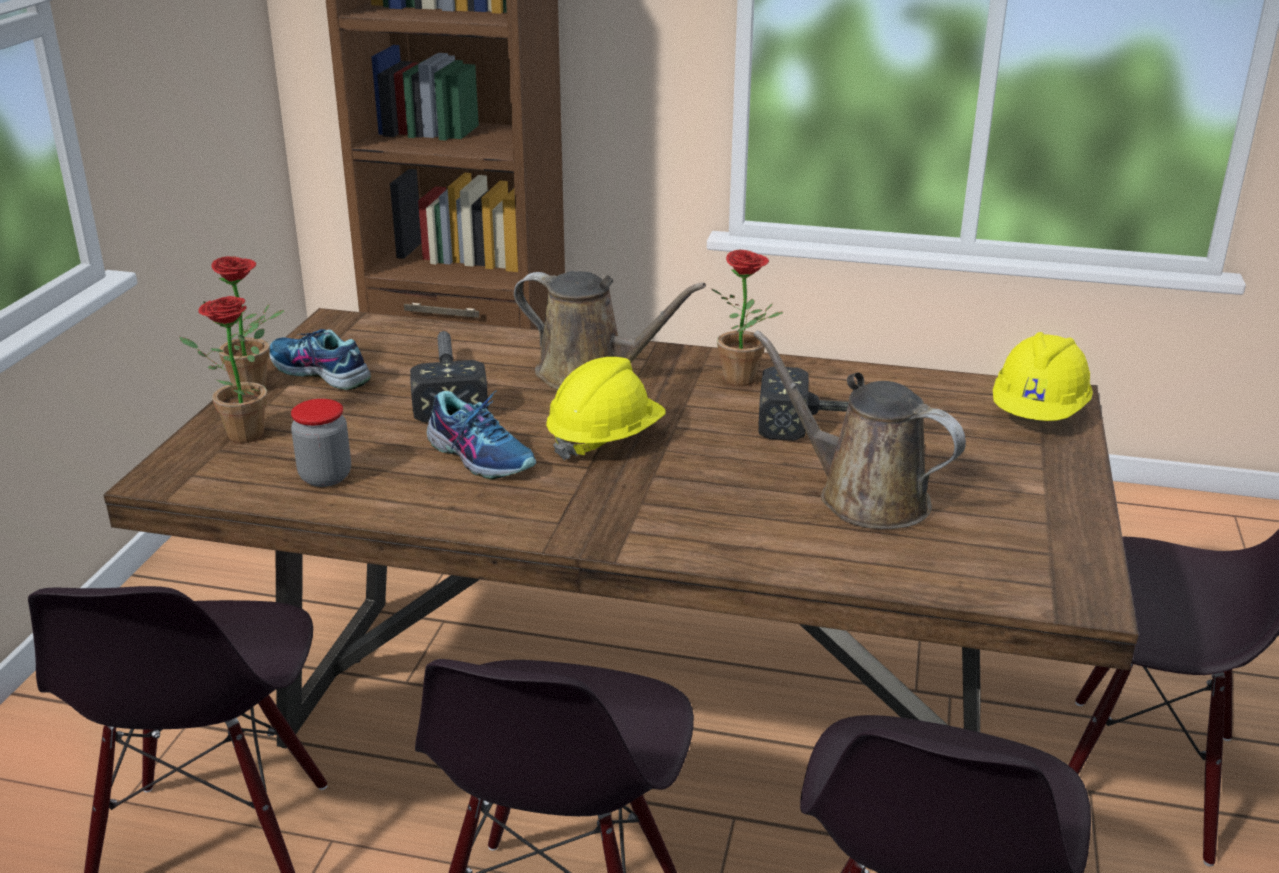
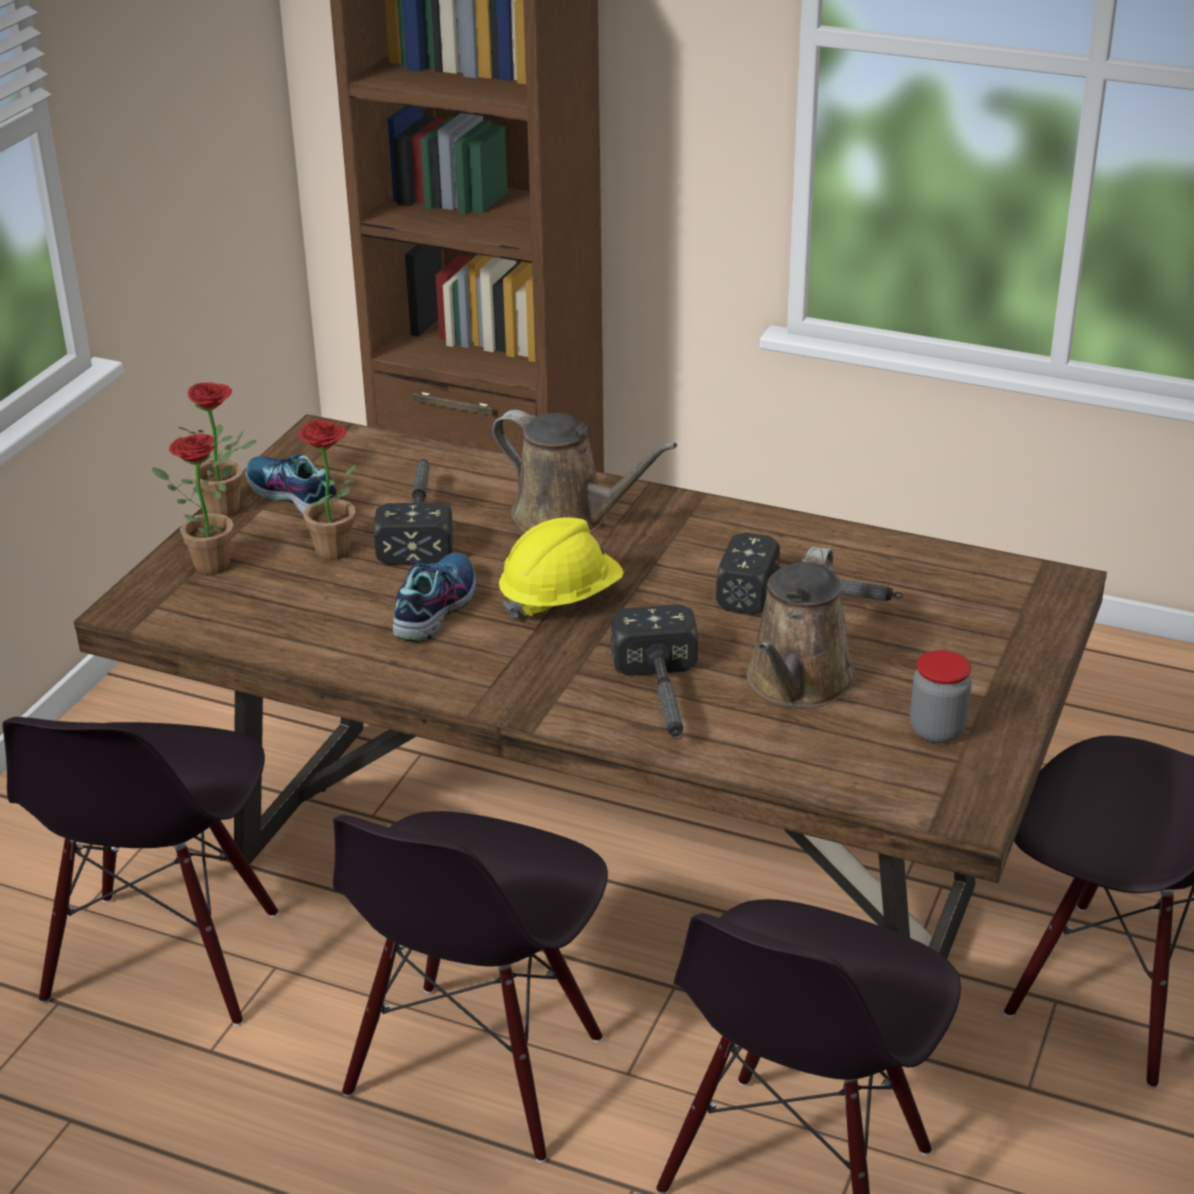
camera: 10 degrees right, 5 degrees up
jar [291,399,351,487] -> jar moved to [910,650,972,743]
shoe [427,390,536,480] -> shoe turned 120 degrees counterclockwise [393,553,476,642]
potted plant [712,250,783,386] -> potted plant moved to [291,420,356,560]
brown watering can [753,330,966,529] -> brown watering can turned 120 degrees counterclockwise [747,546,856,708]
yellow hard hat [993,332,1093,421] -> none
none -> hammer [611,604,698,739]

